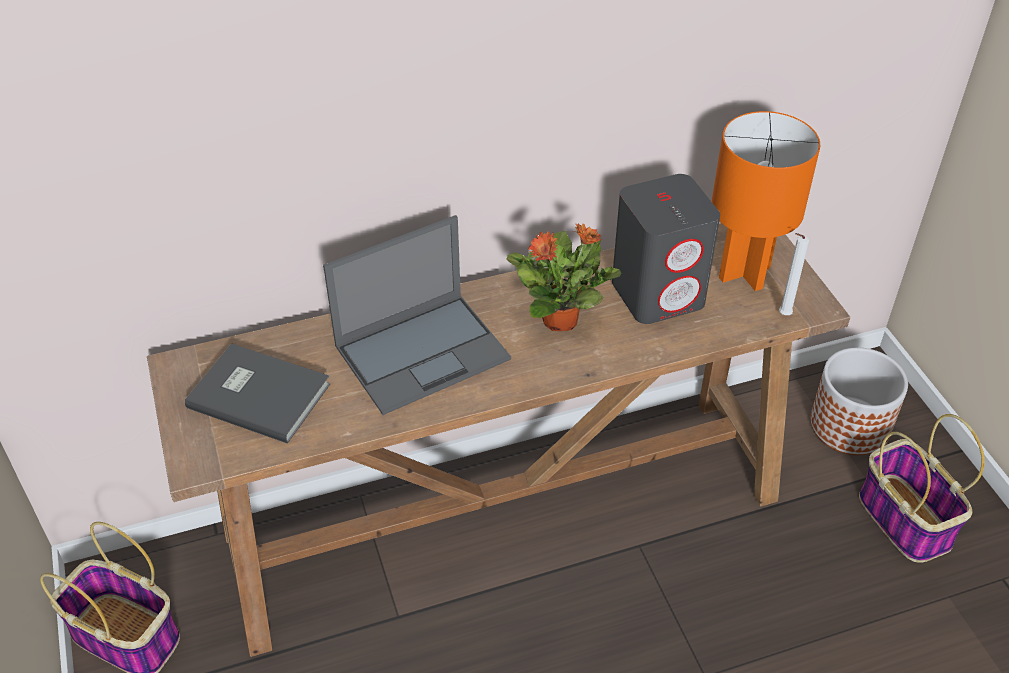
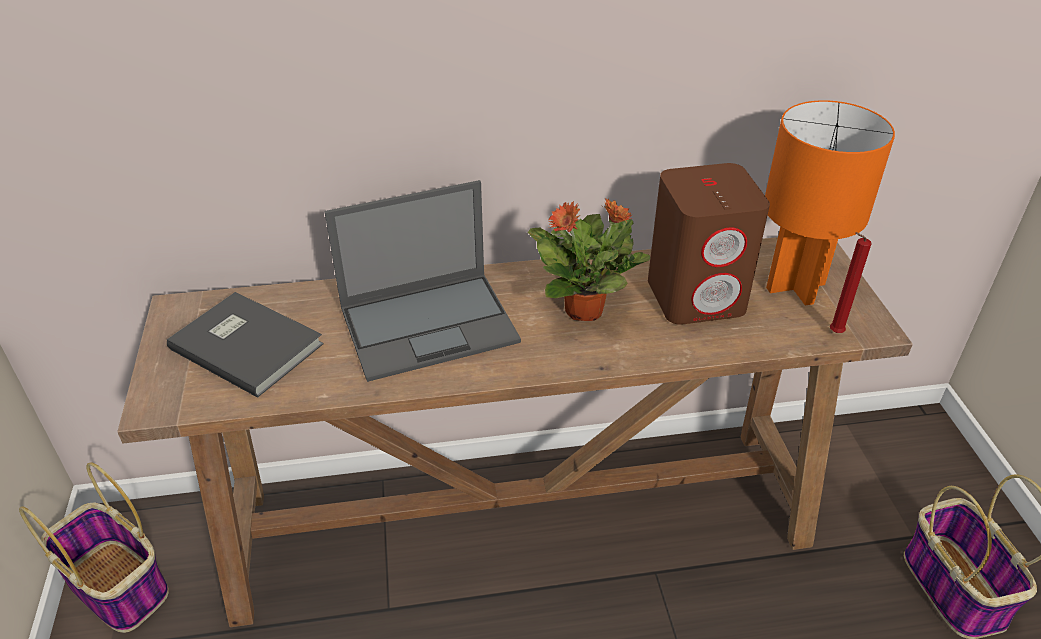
camera: 10 degrees right, 5 degrees down
grey speaker [612,174,720,324] -> brown speaker [648,163,770,325]
white candle [779,233,809,315] -> red candle [830,232,872,333]
planter [810,347,908,455] -> none

